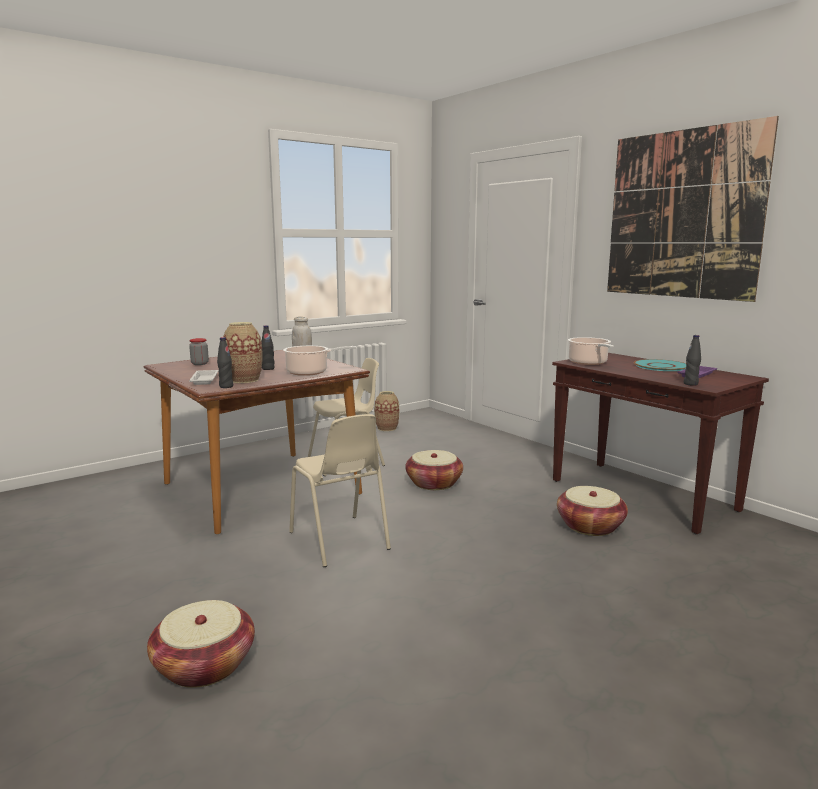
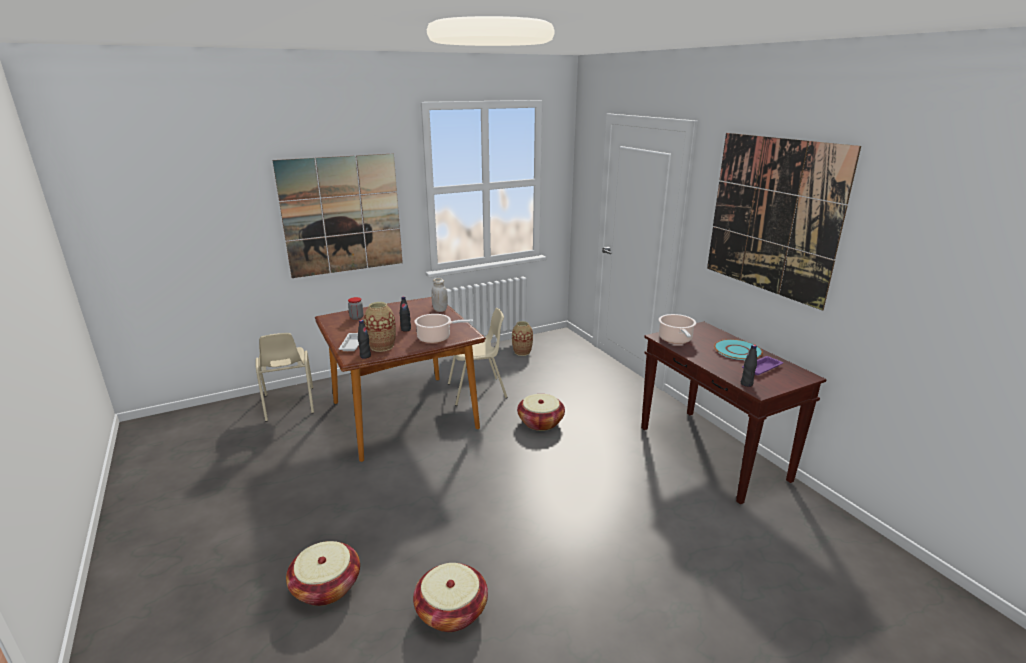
camera: 10 degrees right, 10 degrees up
beige chair [289,414,391,567] -> beige chair moved to [256,333,314,422]
basket [557,486,628,536] -> basket moved to [413,563,488,632]
none -> picture [272,154,403,278]

